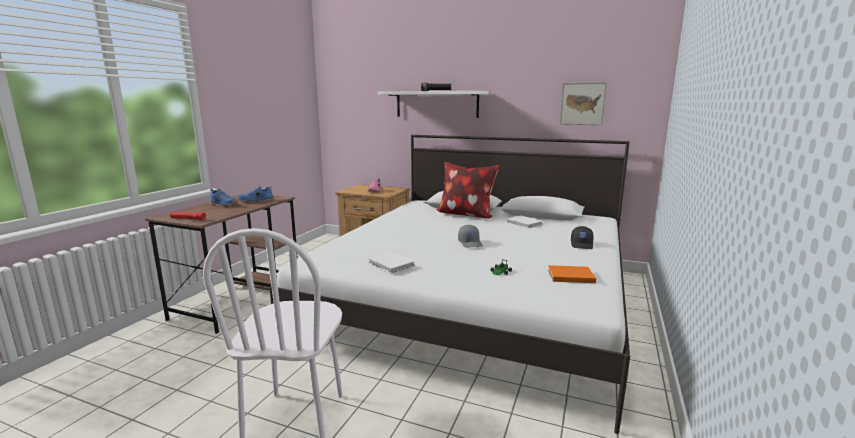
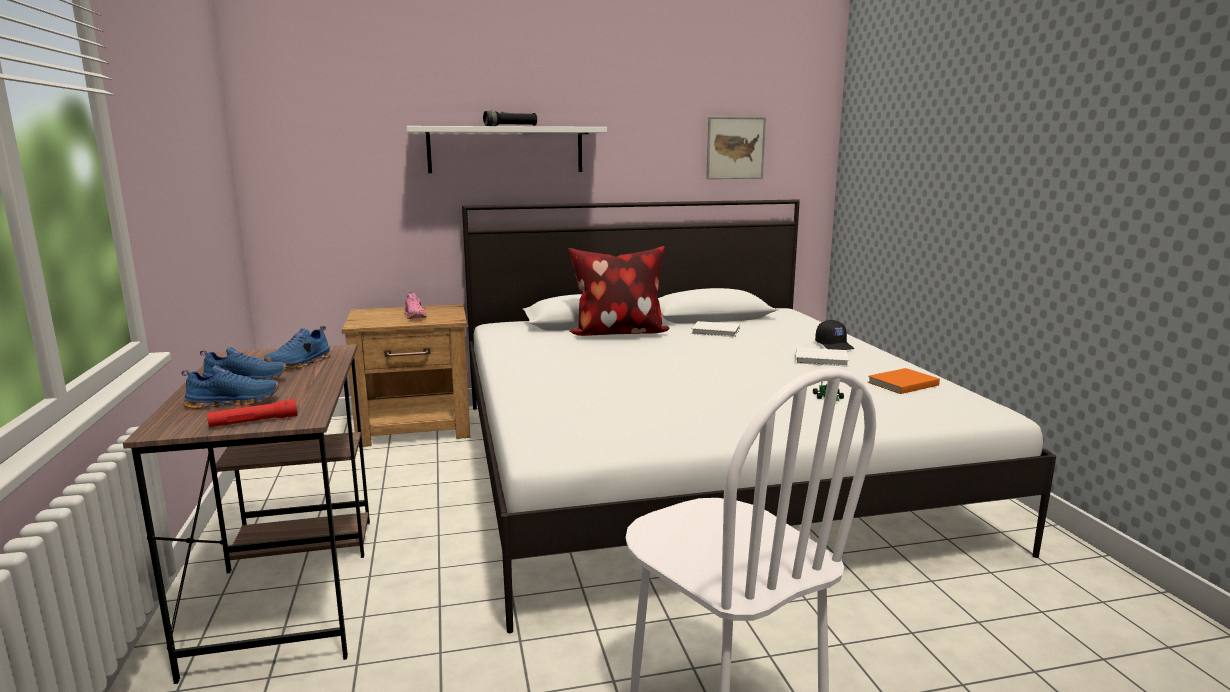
camera: 35 degrees left, 0 degrees up
white book [368,252,414,273] -> white book moved to [796,347,849,367]
grey cap [458,225,483,248] -> none
none -> blue shoe [182,365,279,409]

